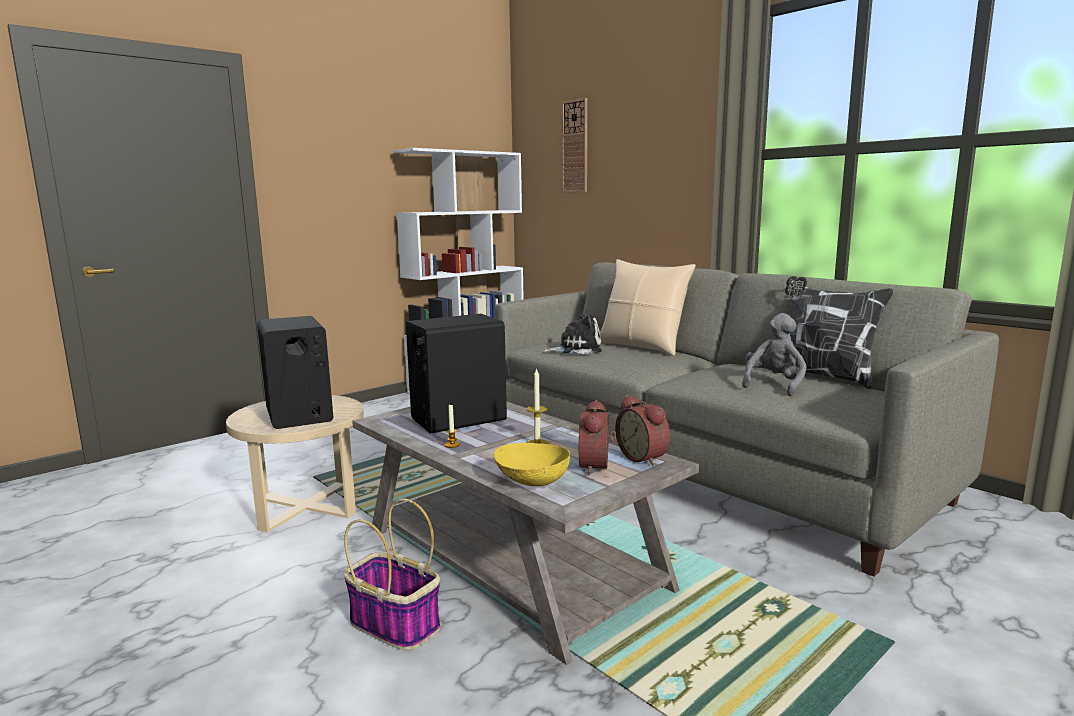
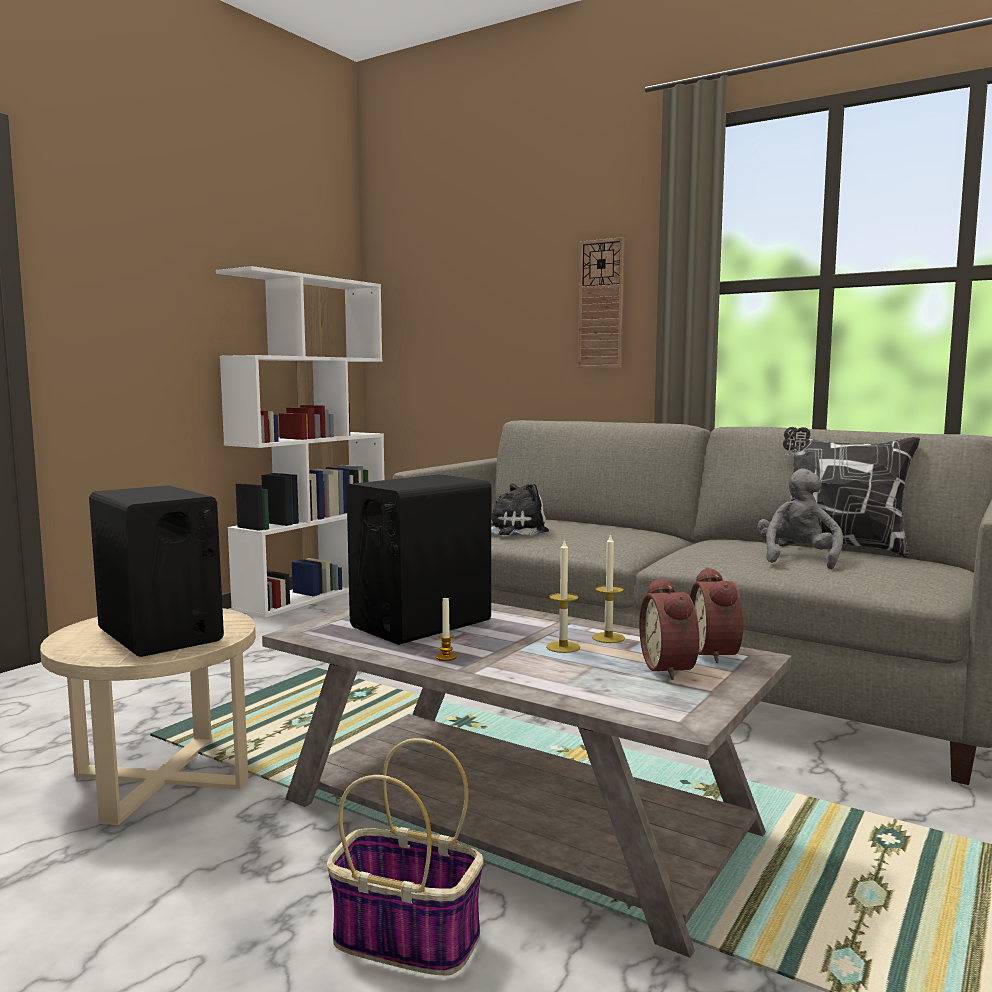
camera: 15 degrees left, 5 degrees down
yellow bowl [493,443,570,486] -> none
wall clock [562,98,587,192] -> wall clock moved to [578,237,624,368]
beige pillow [600,259,696,356] -> none
alarm clock [615,395,670,466] -> alarm clock turned 45 degrees clockwise [690,567,743,663]
none -> candle [592,533,625,643]

